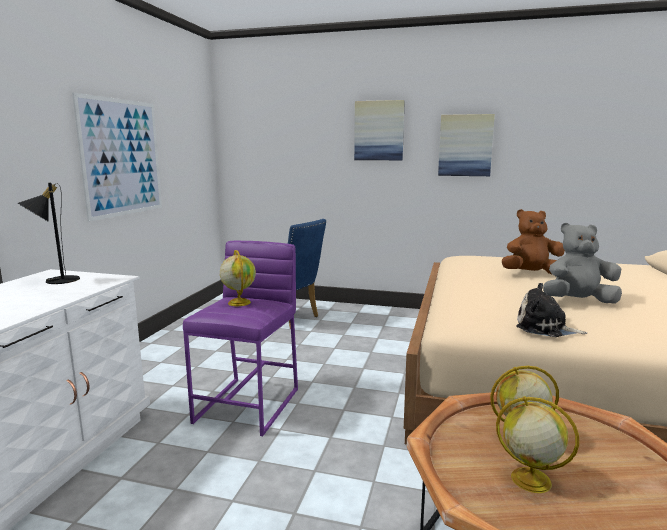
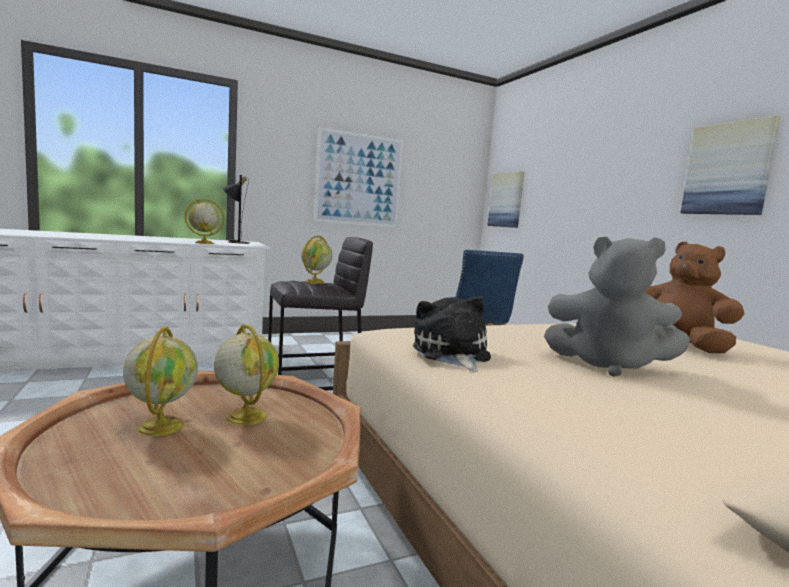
camera: 50 degrees right, 5 degrees down
purple stool [183,241,298,436] -> grey stool [268,237,373,391]
picture [354,100,405,160] -> picture moved to [487,171,524,228]
grey plush toy [543,223,622,304] -> grey plush toy turned 150 degrees clockwise [544,237,690,377]
none -> globe [185,199,224,244]

